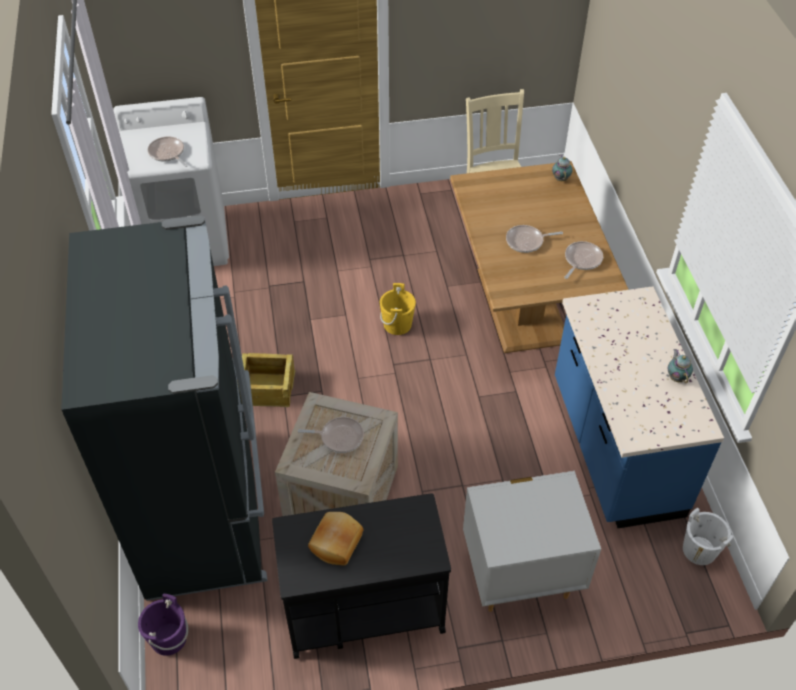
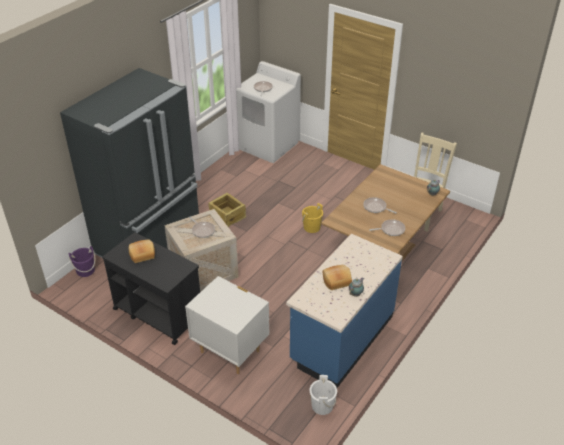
camera: 45 degrees right, 10 degrees down
none -> bread [323,265,352,290]

